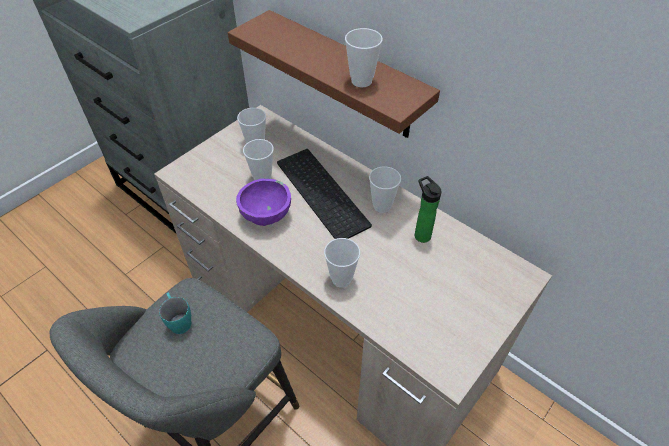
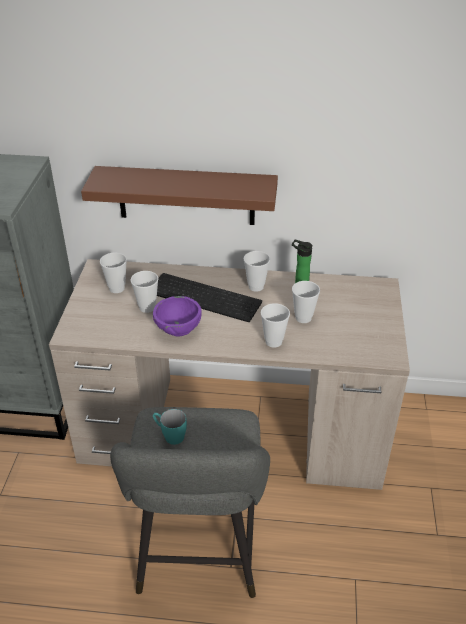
camera: 35 degrees left, 10 degrees down
cup [345,28,383,87] -> cup moved to [292,281,320,323]

